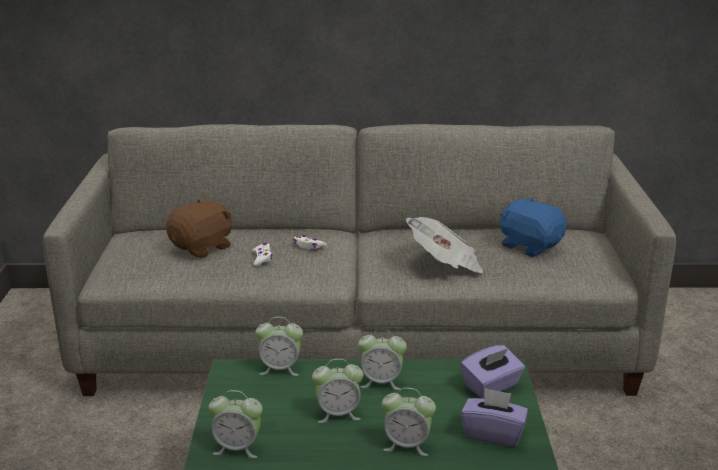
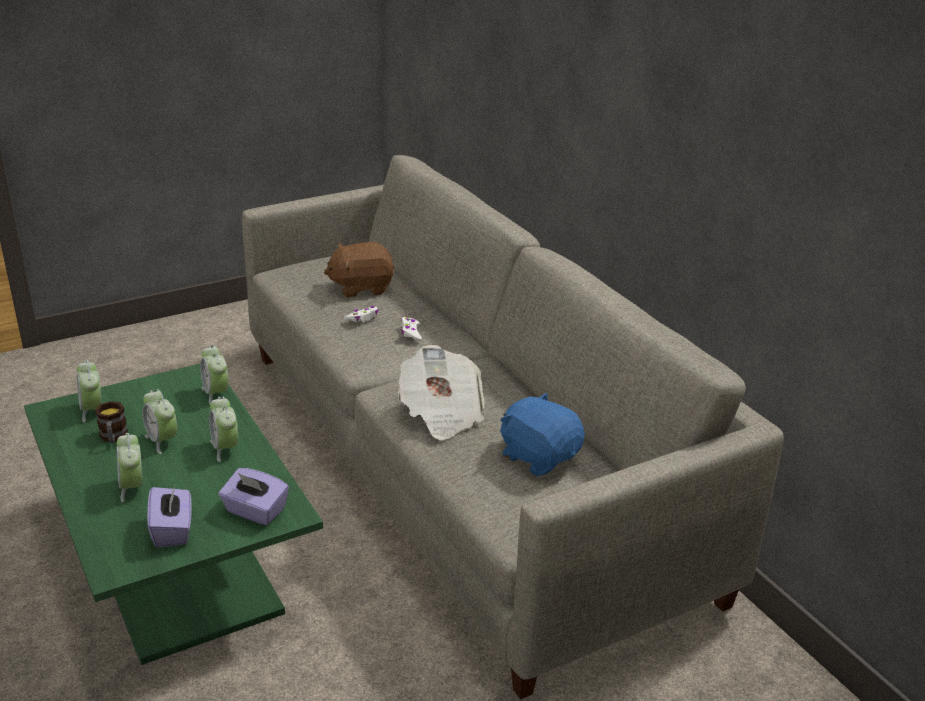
camera: 60 degrees right, 5 degrees up
brown plush toy [166,199,232,258] -> brown plush toy turned 150 degrees clockwise [324,242,394,298]
blue plush toy [500,198,566,257] -> blue plush toy turned 60 degrees counterclockwise [500,393,585,476]
none -> mug [95,401,128,443]

